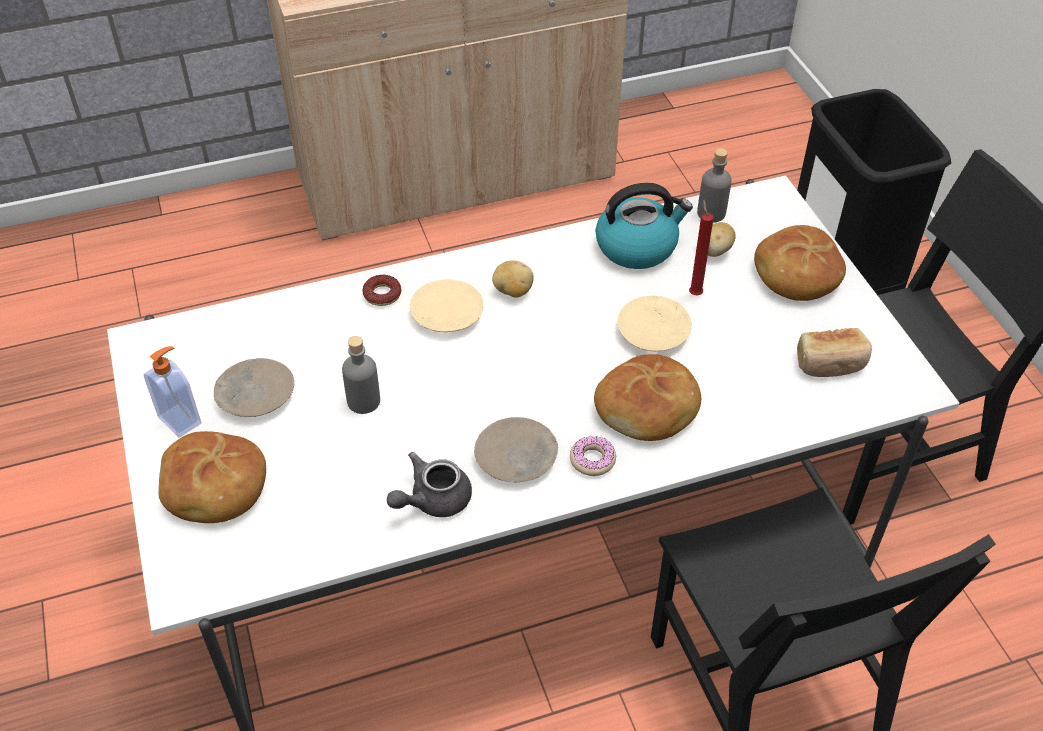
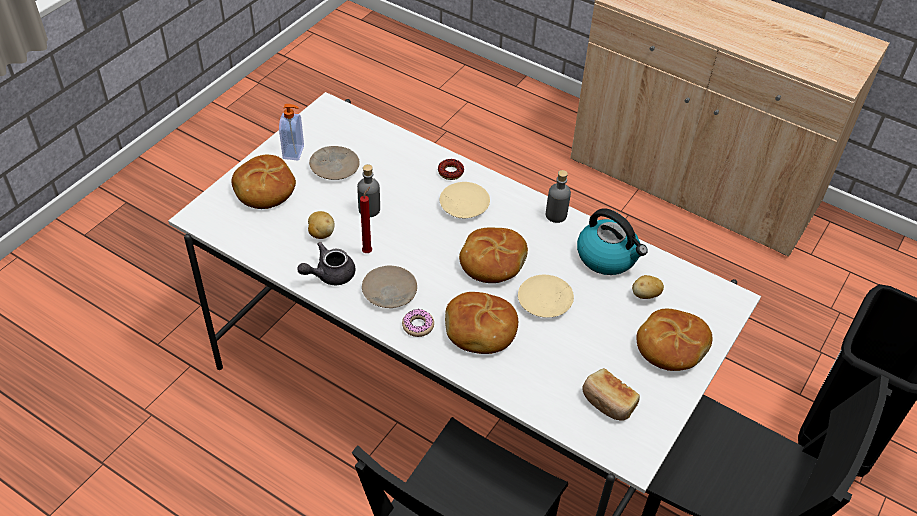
camera: 50 degrees right, 0 degrees up
grey teapot [387,452,472,517] -> grey teapot turned 45 degrees counterclockwise [297,242,356,285]
potato [492,261,534,298] -> potato moved to [308,211,335,239]
red candle [689,199,713,295] -> red candle moved to [360,187,372,253]
grey bottle [697,148,732,223] -> grey bottle moved to [546,170,571,223]
none -> bread [459,228,528,283]

